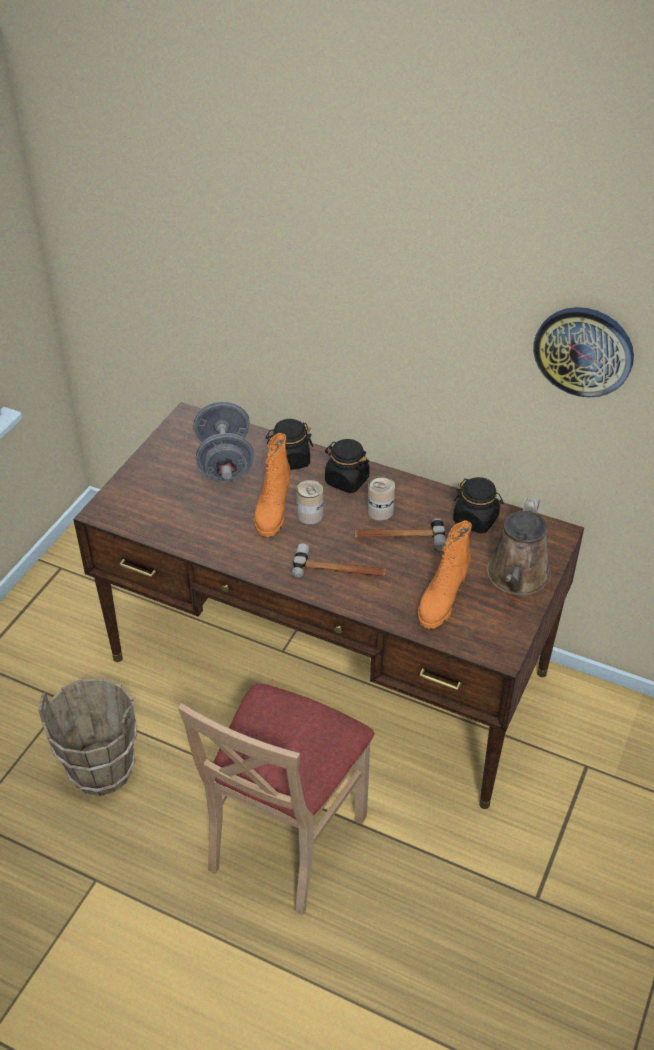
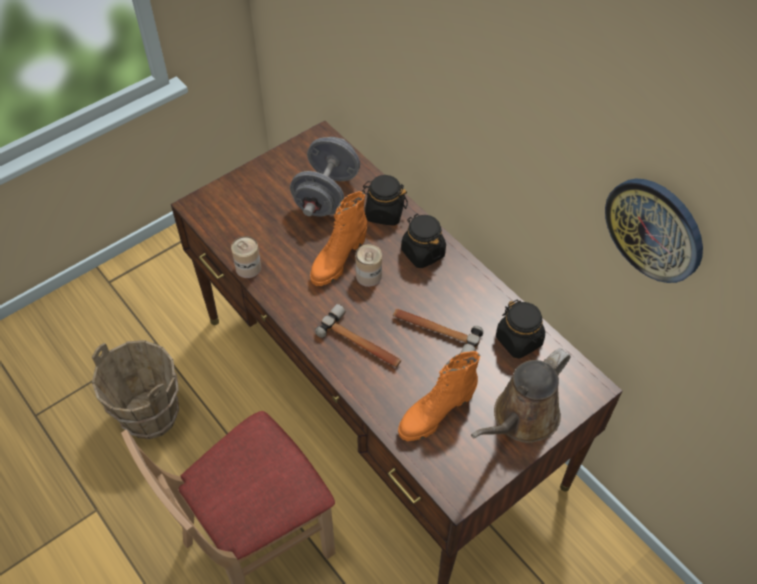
camera: 25 degrees right, 10 degrees up
can [367,476,395,521] -> can moved to [231,236,261,278]

